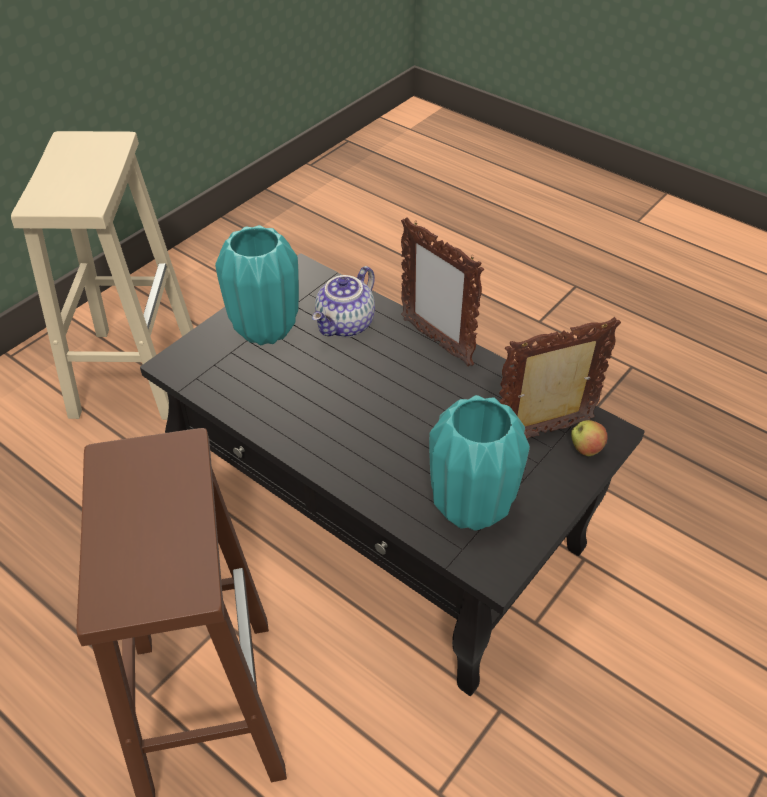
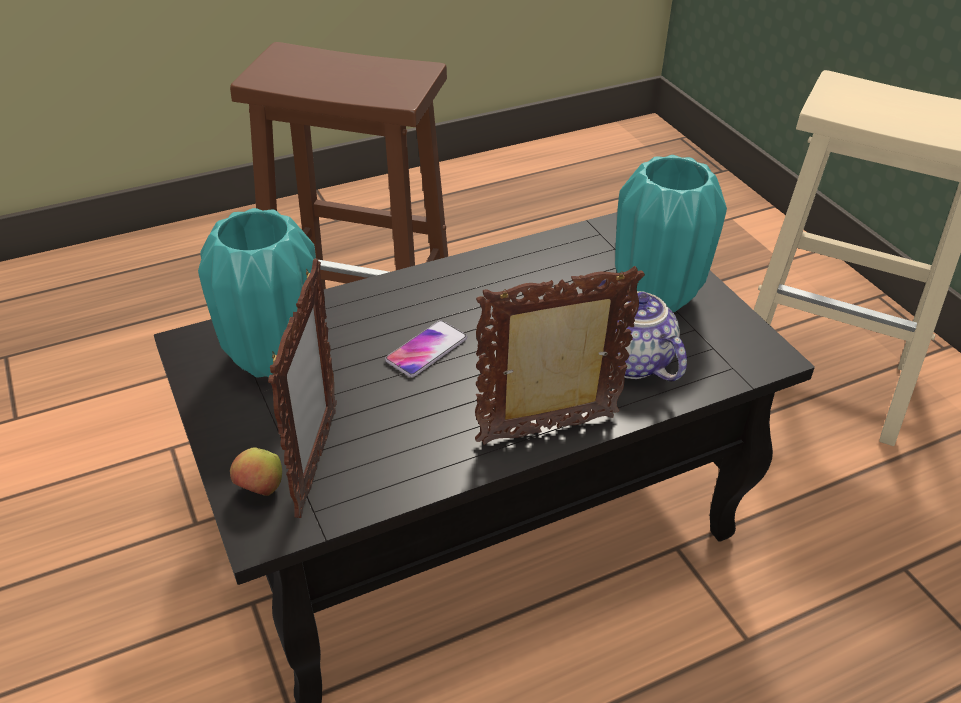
camera: 115 degrees right, 5 degrees down
none -> phone [385,320,467,377]

